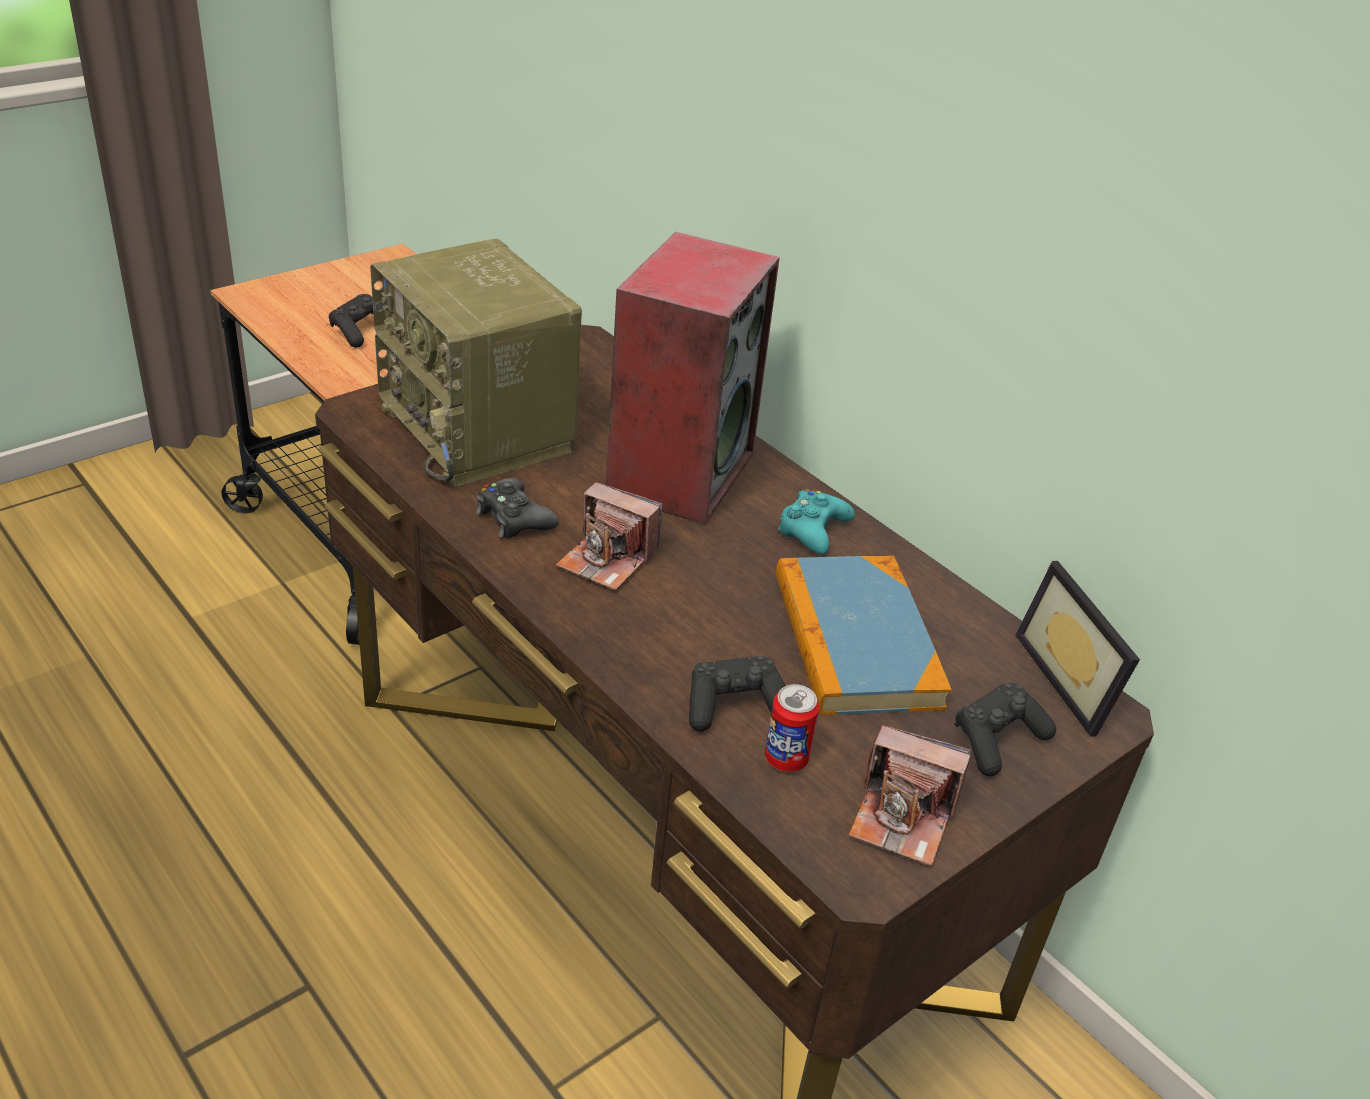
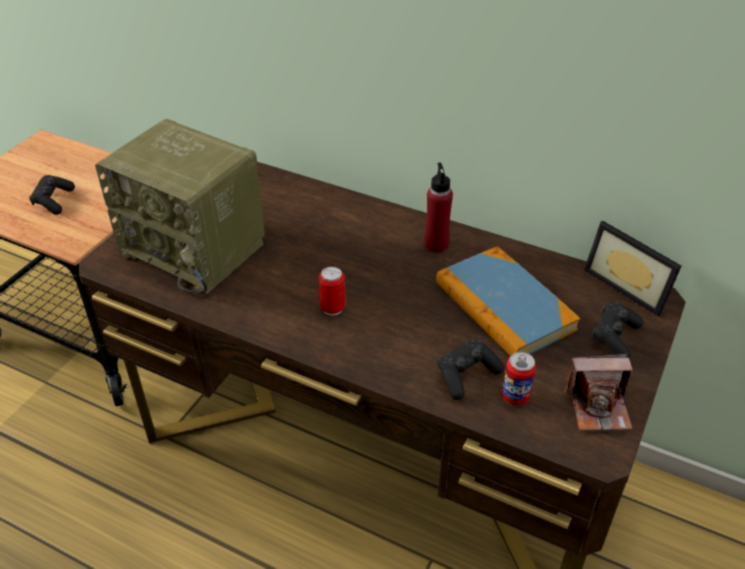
camera: 20 degrees left, 5 degrees up
black game controller [476,478,559,538] -> none
camera [556,482,662,591] -> can [319,266,345,316]
speaker [606,232,780,525] -> none
turquoise game controller [777,489,855,555] -> red bottle [424,162,453,253]

